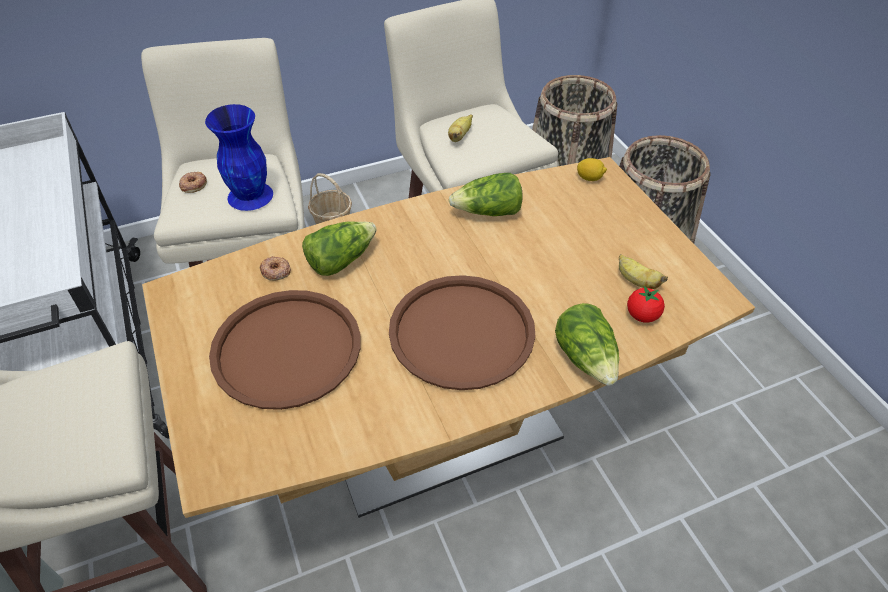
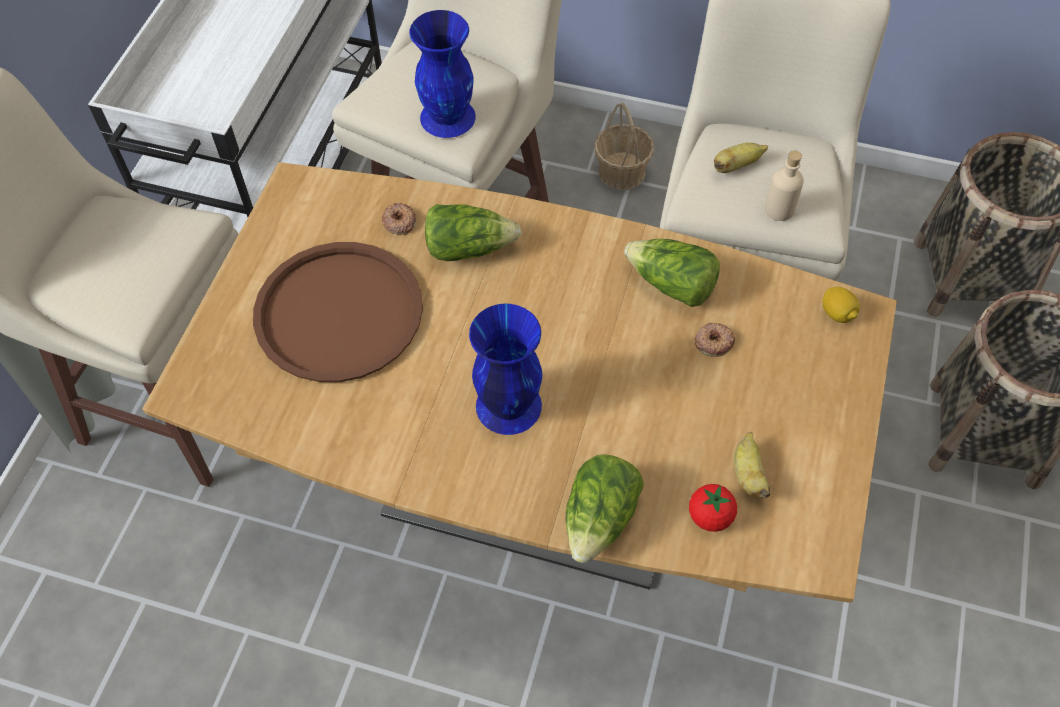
camera: 40 degrees right, 10 degrees up
donut [179,172,207,193] -> donut moved to [694,323,735,357]
brown tray [389,275,535,390] -> blue vase [469,304,542,435]
none -> beige bottle [765,150,804,221]

